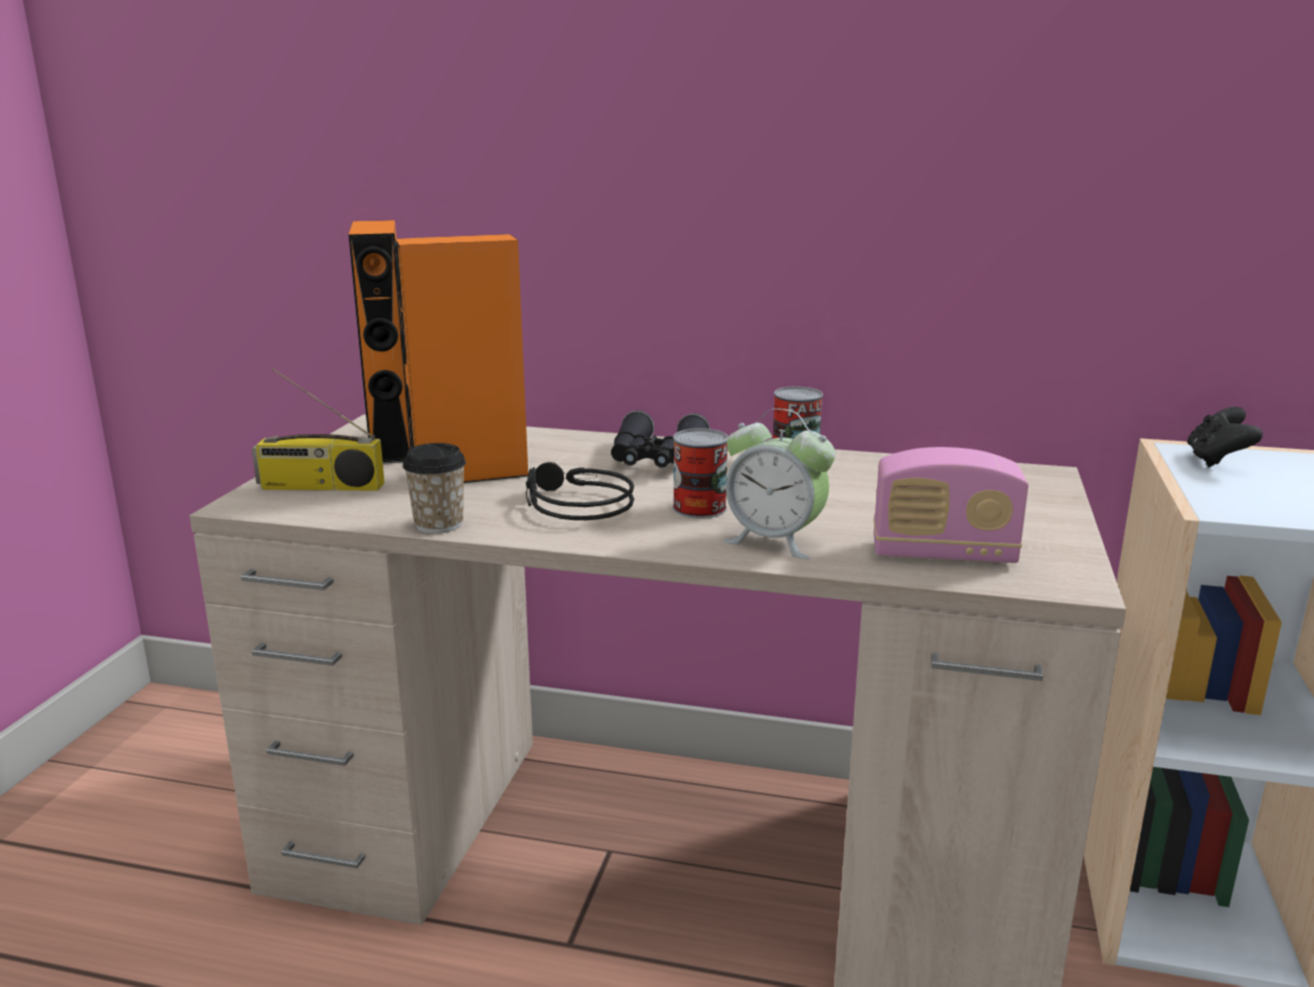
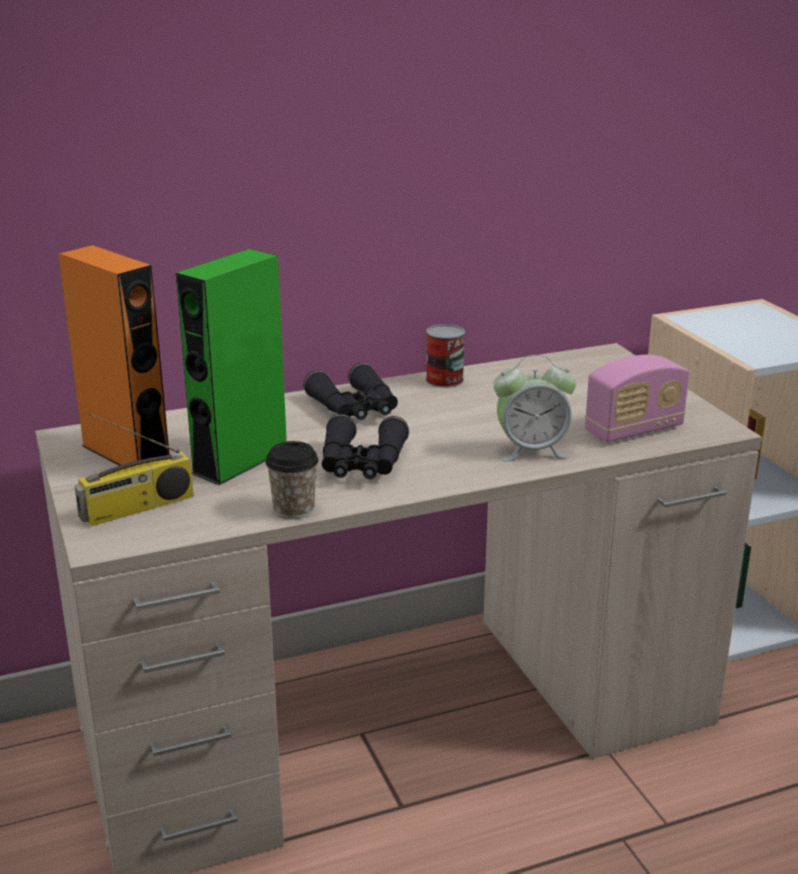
camera: 35 degrees left, 5 degrees up
orange speaker [394,234,529,483] -> green speaker [176,249,287,485]
black headphones [526,462,634,520] -> black binoculars [322,414,409,479]
can [673,428,728,518] -> none
black game controller [1187,407,1263,467] -> none

